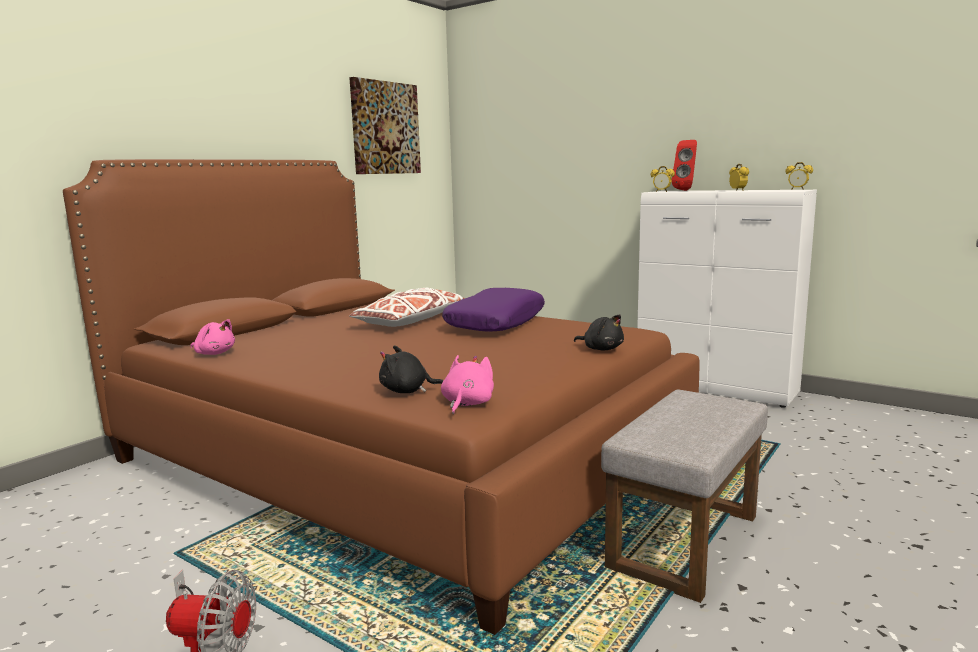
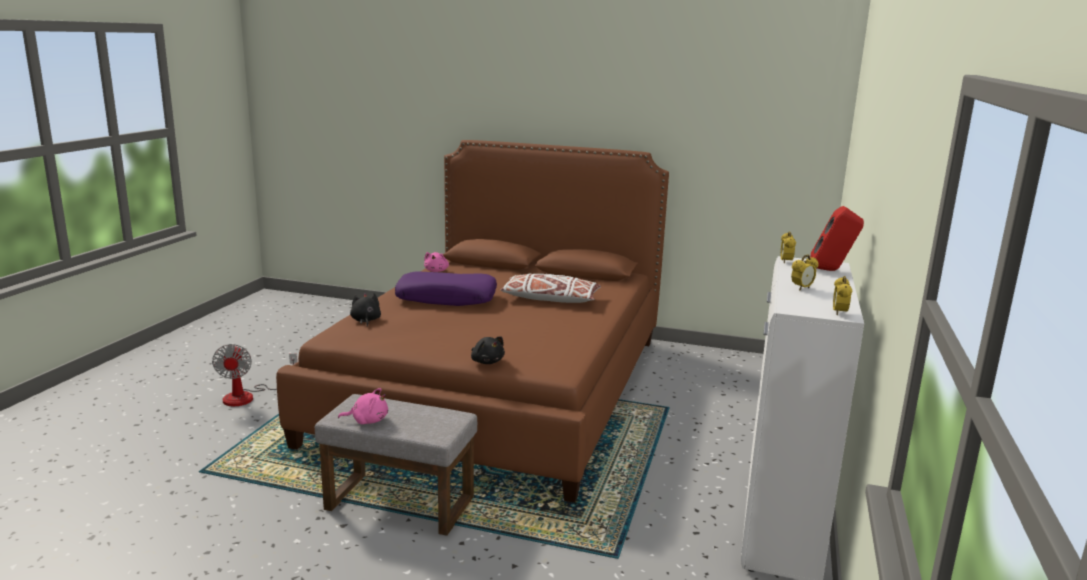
camera: 70 degrees right, 5 degrees up
picture [349,77,421,174] -> none
pink plush toy [441,355,494,414] -> pink plush toy moved to [338,388,388,424]
purple pillow [442,288,545,332] -> purple pillow moved to [395,271,497,306]
black plush toy [574,315,624,350] -> black plush toy turned 60 degrees counterclockwise [471,336,505,364]

